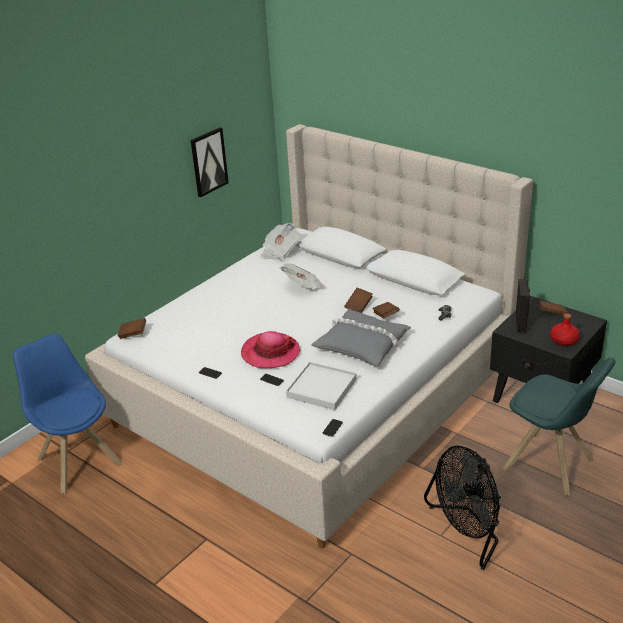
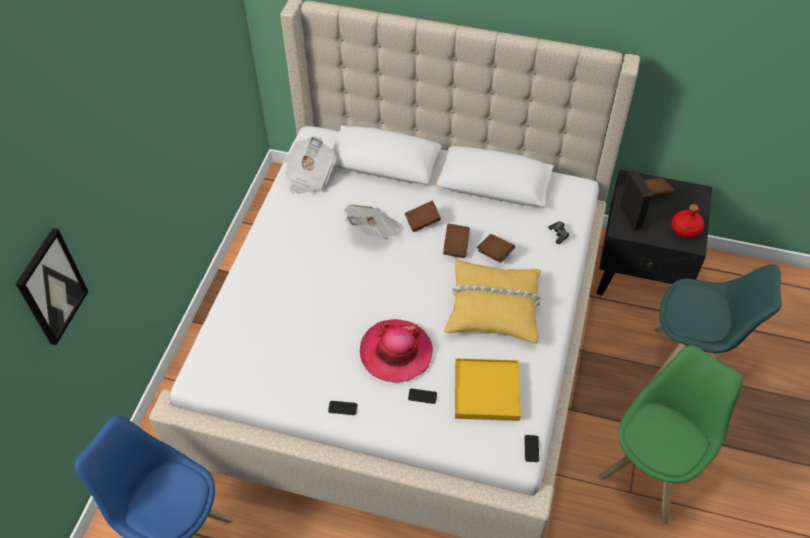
camera: 25 degrees left, 20 degrees up
brown book [118,318,146,339] -> brown book moved to [405,200,441,232]
picture [190,127,229,197] -> picture moved to [16,228,89,345]
white tray [286,362,357,410] -> yellow tray [455,358,521,421]
grey pillow [311,309,411,366] -> yellow pillow [444,260,541,343]
black fan [424,446,502,570] -> green chair [599,345,743,524]

